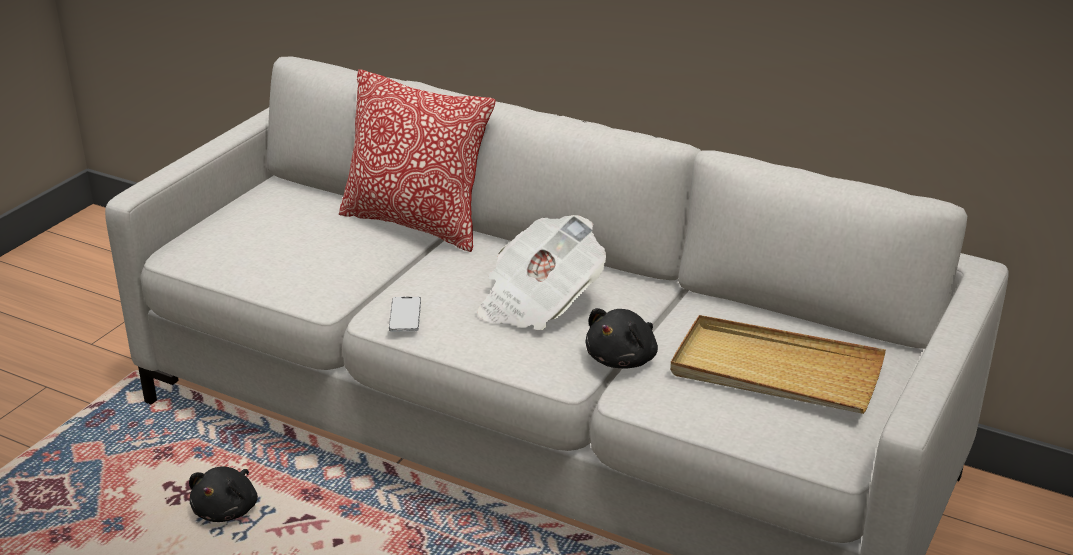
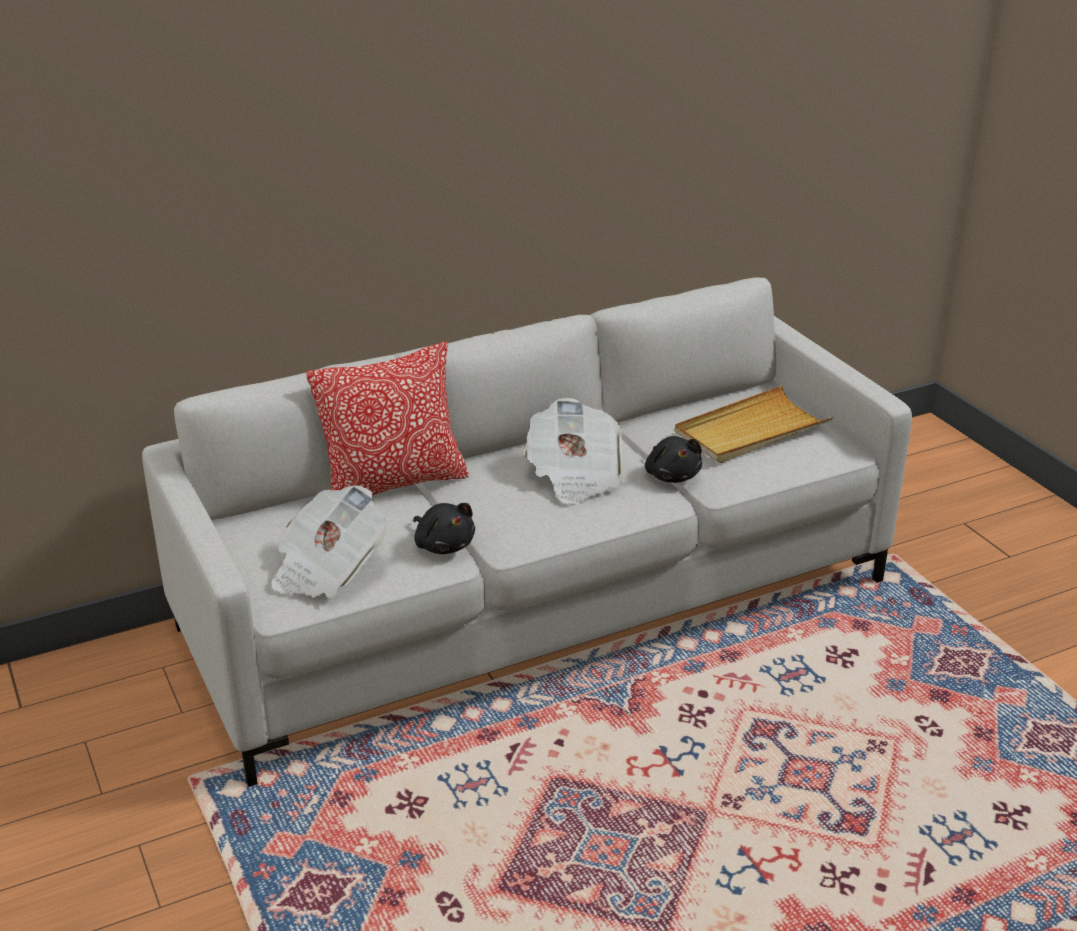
camera: 55 degrees left, 0 degrees up
black plush toy [189,466,258,522] -> black plush toy moved to [413,503,475,554]
phone [389,297,421,332] -> none
none -> newspaper [271,485,387,598]

